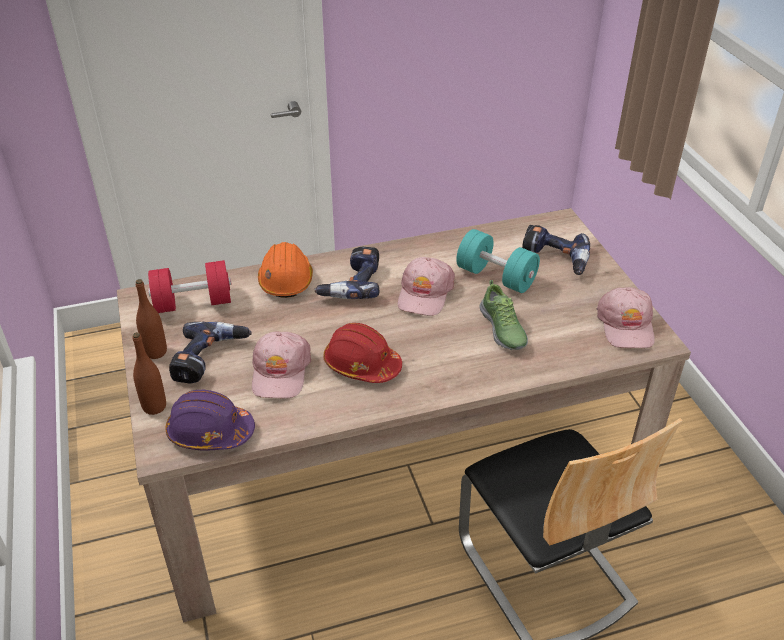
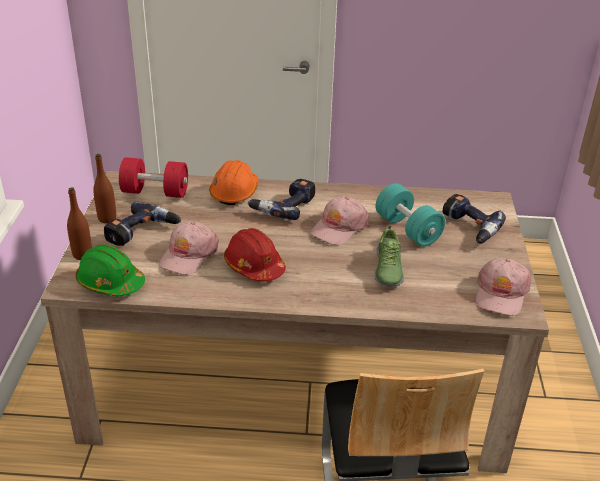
camera: 20 degrees right, 5 degrees down
purple hard hat [165,390,255,451] -> green hard hat [75,244,145,296]

